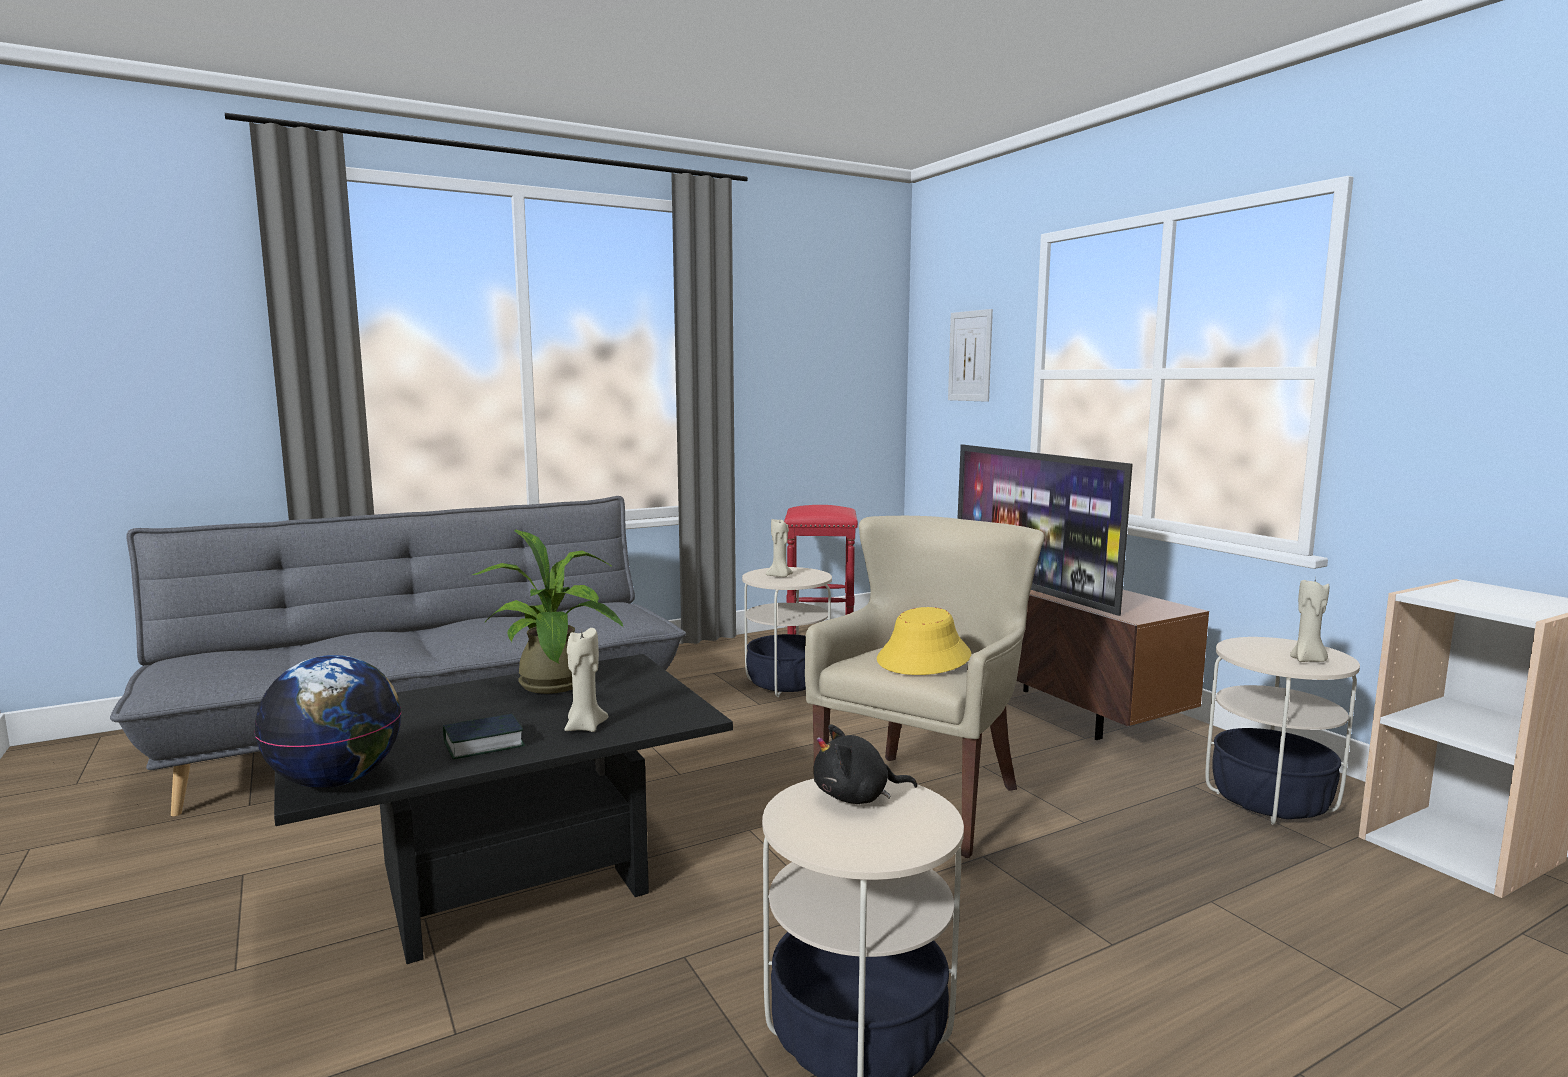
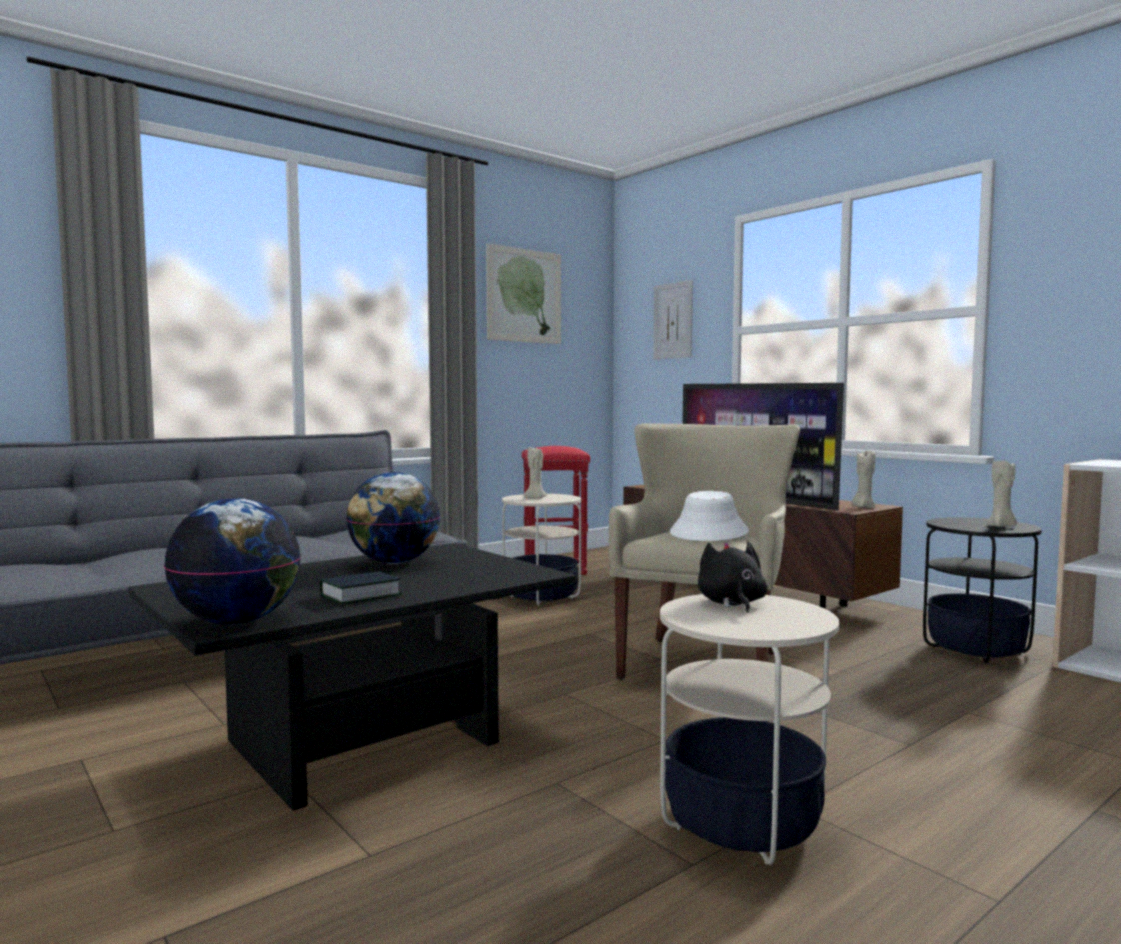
camera: 10 degrees left, 5 degrees down
potted plant [473,529,624,694] -> globe [346,472,440,564]
beige candle [564,628,608,732] -> beige candle moved to [851,451,875,508]
black plush toy [813,724,917,804] -> black plush toy turned 105 degrees clockwise [698,542,768,613]
yellow hat [877,607,971,675] -> white hat [670,491,749,541]
beige side table [1206,637,1360,825] -> black side table [923,517,1042,663]
none -> picture [486,244,561,344]

